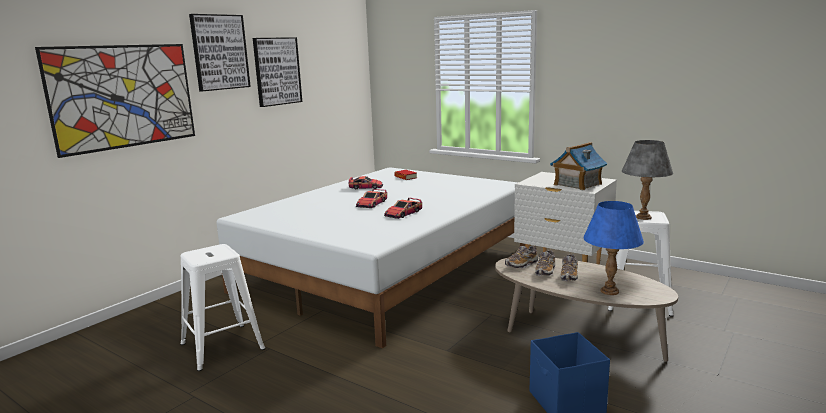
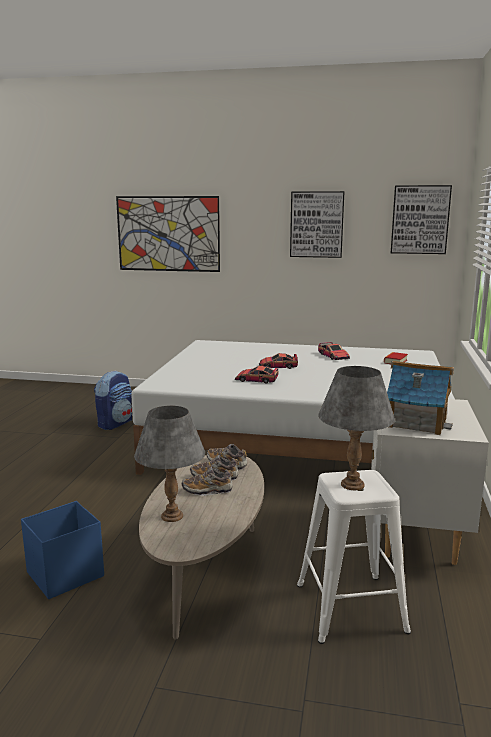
camera: 65 degrees right, 0 degrees up
white stool [180,244,266,371] -> backpack [94,371,132,430]
picture [189,14,251,91] -> picture moved to [391,185,452,254]
blue table lamp [584,201,644,295] -> grey table lamp [134,406,205,522]

